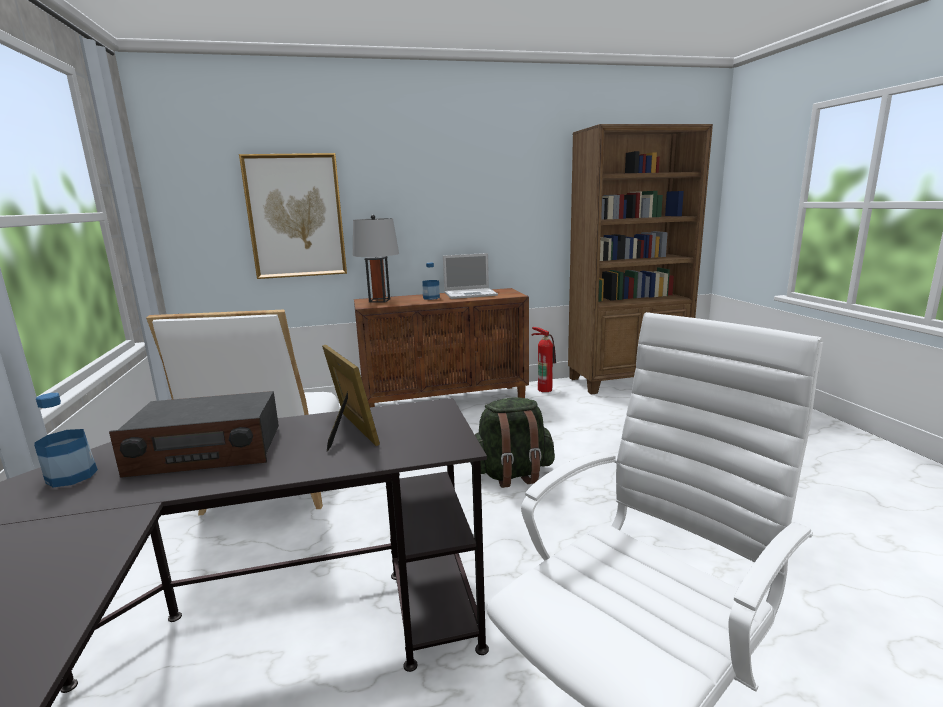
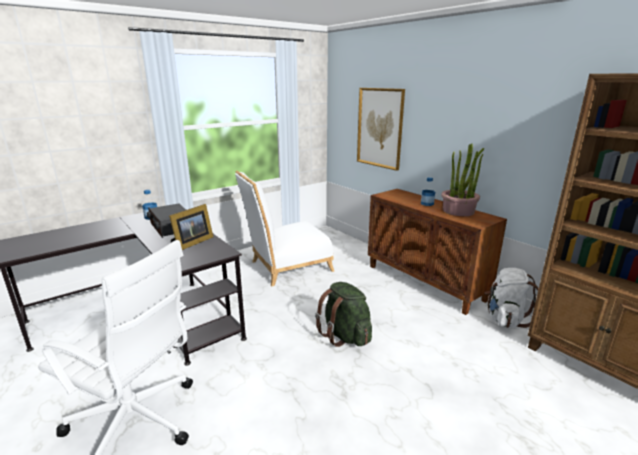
camera: 65 degrees right, 5 degrees up
grey table lamp [353,215,399,303] -> none
laptop [443,253,498,299] -> potted plant [441,143,484,216]
fire extinguisher [531,327,556,392] -> white backpack [485,268,539,328]

